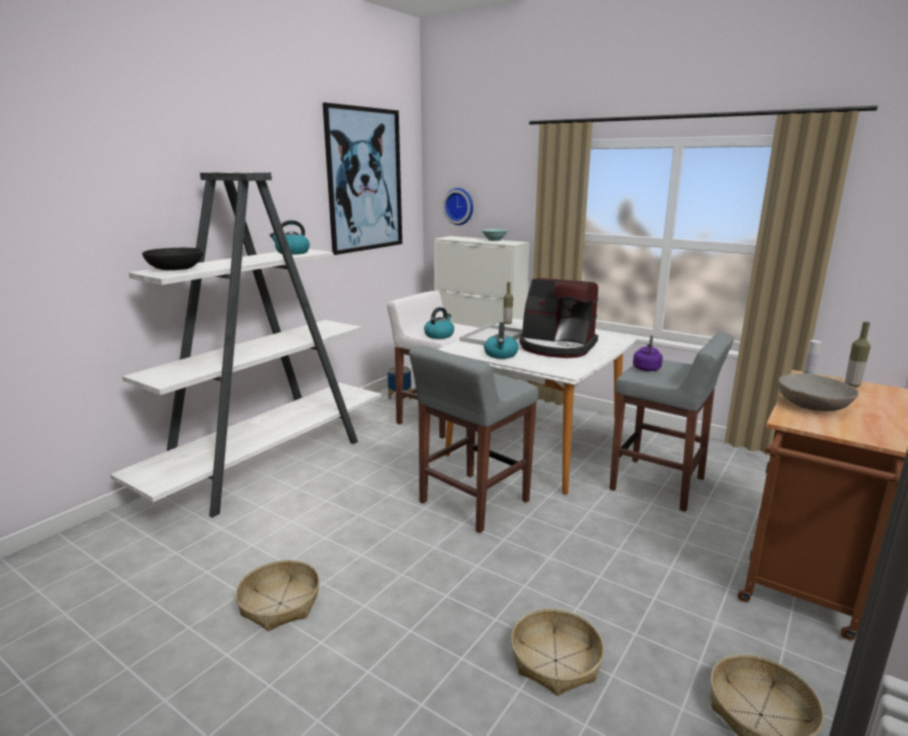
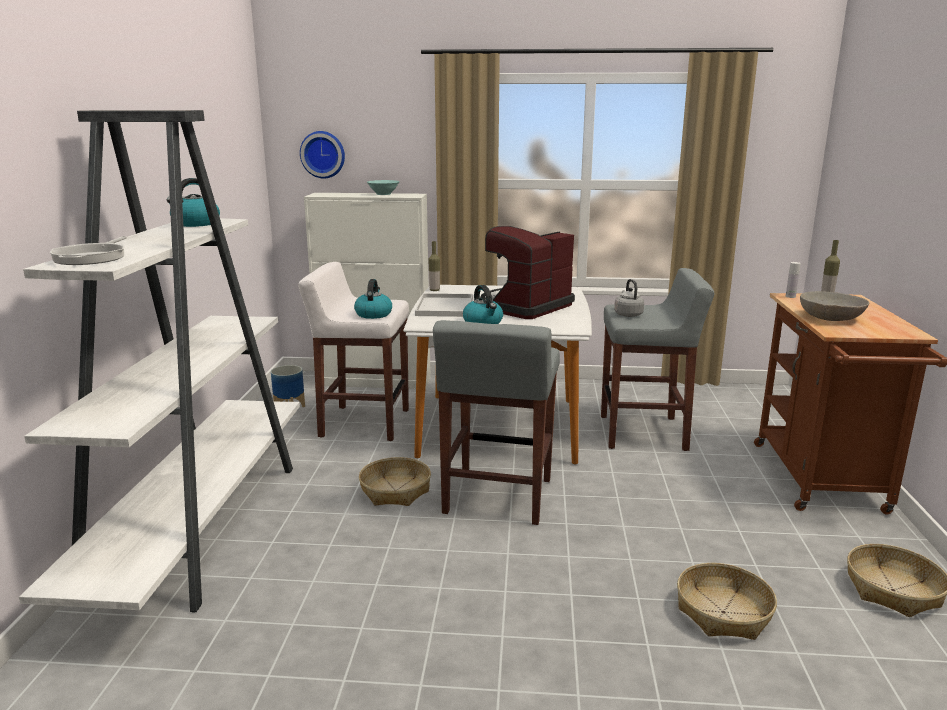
camera: 30 degrees left, 0 degrees up
black bowl [142,247,203,270] -> frying pan [50,236,127,265]
basket [235,560,320,631] -> basket moved to [359,457,431,506]
picture [323,103,402,255] -> none
coffee machine [520,278,599,358] -> coffee machine turned 135 degrees clockwise [480,226,575,319]
purple kettle [633,335,663,371] -> grey kettle [614,279,644,317]

